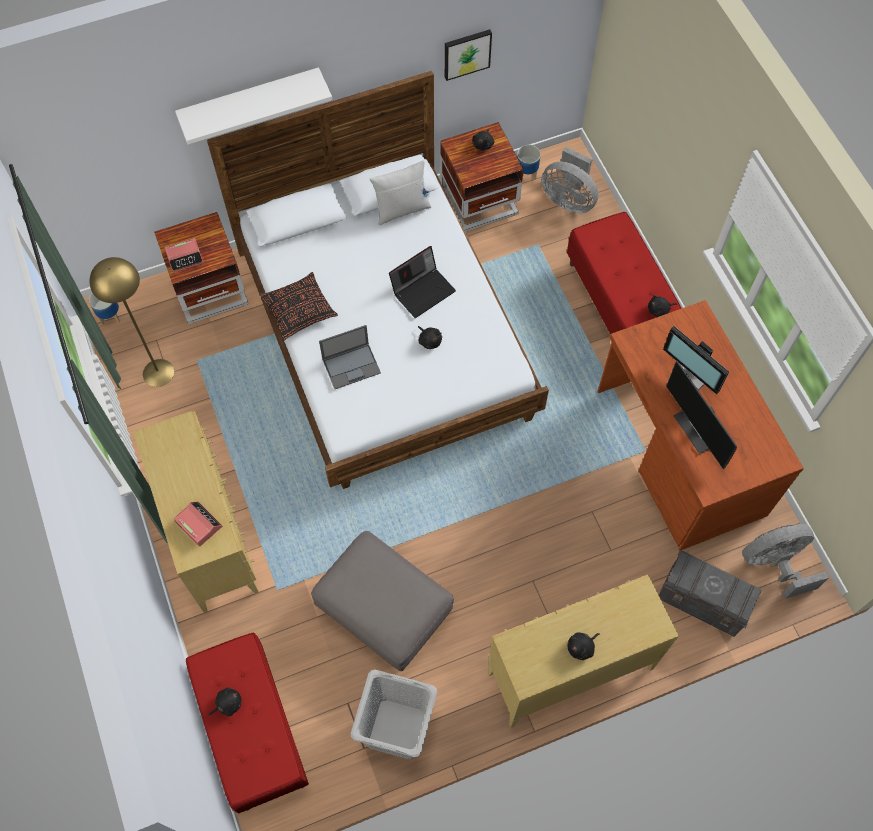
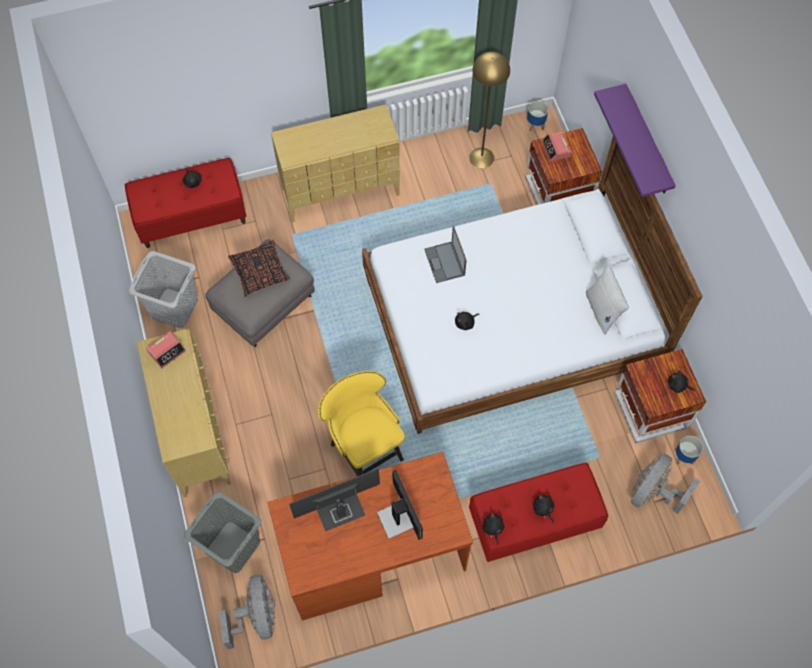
camera: 95 degrees right, 0 degrees up
alarm clock [174,502,222,547] -> alarm clock moved to [146,331,186,368]
white shelf [175,67,332,144] -> purple shelf [594,84,676,197]
black pillow [259,272,338,340] -> black pillow moved to [228,240,290,297]
laptop [389,246,456,318] -> none
picture [445,29,492,81] -> none
black plush toy [567,632,600,660] -> black plush toy moved to [533,495,555,523]
grey storage box [659,550,762,637] -> grey laundry basket [184,491,262,573]
monitor [663,326,729,394] -> monitor turned 105 degrees clockwise [377,470,423,540]
none -> yellow stool [318,371,405,476]

